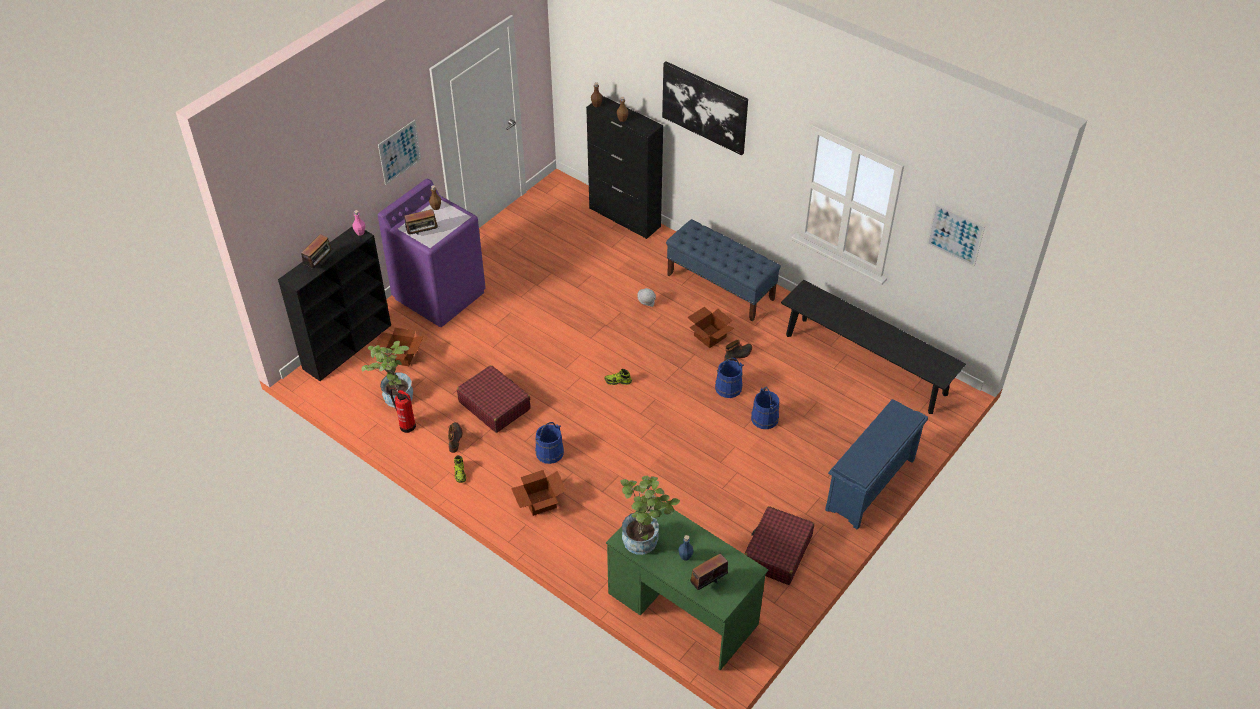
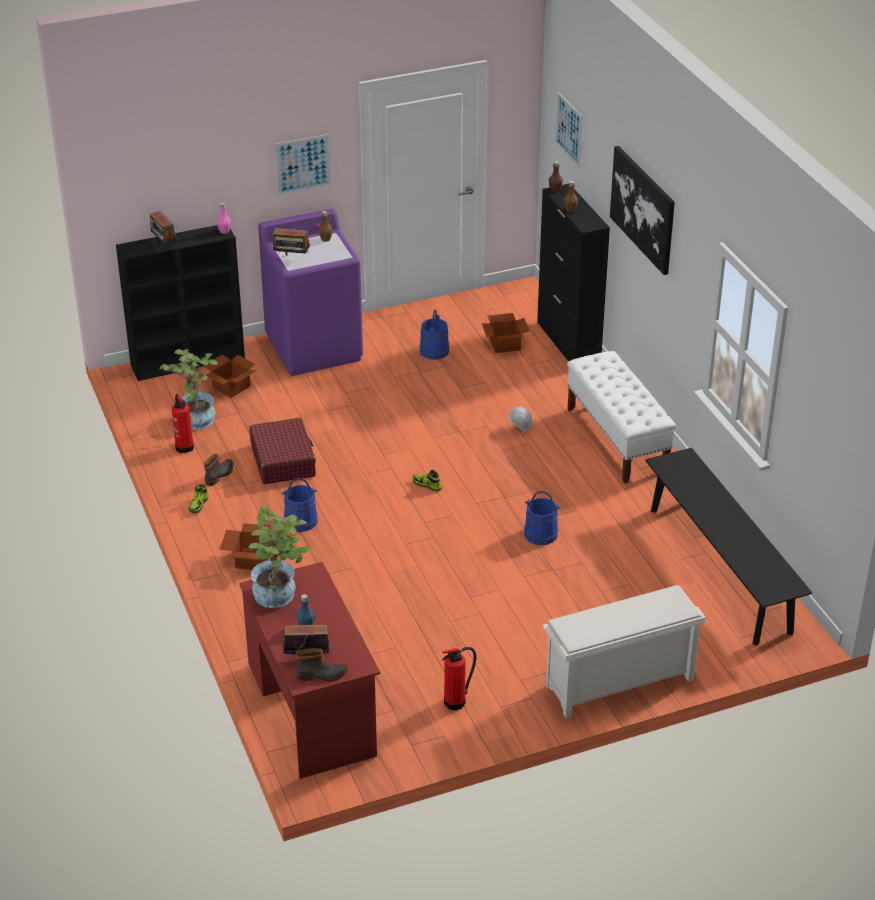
camera: 30 degrees right, 10 degrees down
radio [301,234,332,271] -> radio turned 90 degrees clockwise [150,211,177,245]
green desk [606,498,768,670] -> red desk [240,562,380,779]
blue bench [666,219,781,322] -> white bench [567,351,676,484]
cardboard box [687,307,734,348] -> cardboard box moved to [482,313,529,353]
boot [724,339,752,361] -> boot moved to [296,648,348,681]
red suitcase [745,506,814,585] -> fire extinguisher [442,647,476,710]
blue bucket [751,387,779,429] -> blue bucket moved to [420,310,449,360]
blue shoe rack [825,399,928,530] -> white shoe rack [543,585,706,718]
picture [927,203,985,267] -> picture moved to [555,92,582,168]

